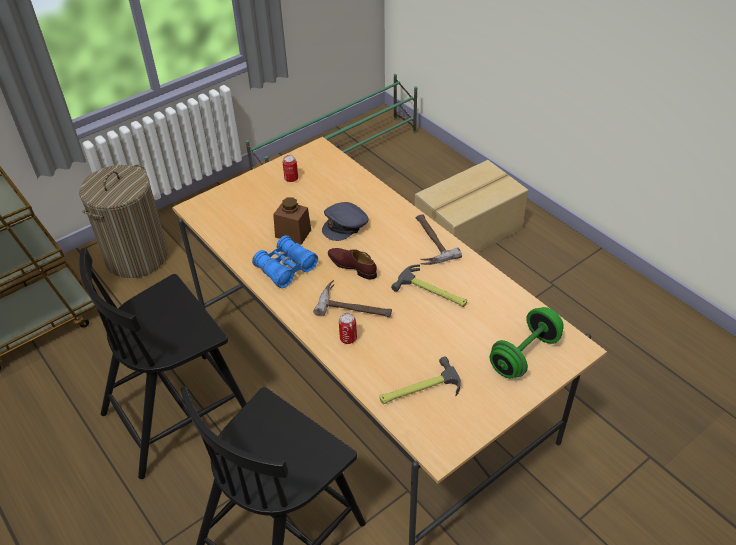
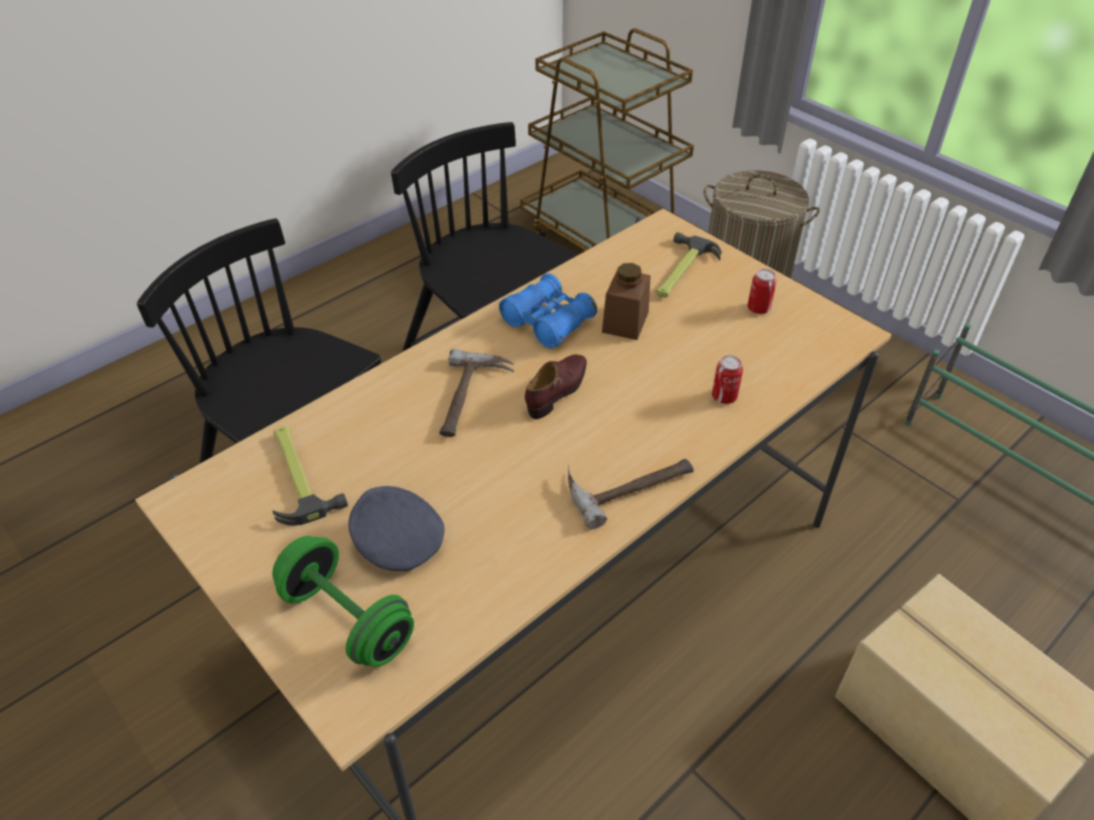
camera: 85 degrees right, 0 degrees up
grey cap [322,202,369,241] -> grey cap moved to [348,486,445,571]
can [339,313,357,344] -> can moved to [712,355,743,404]
hammer [391,265,467,307] -> hammer moved to [656,232,721,297]

